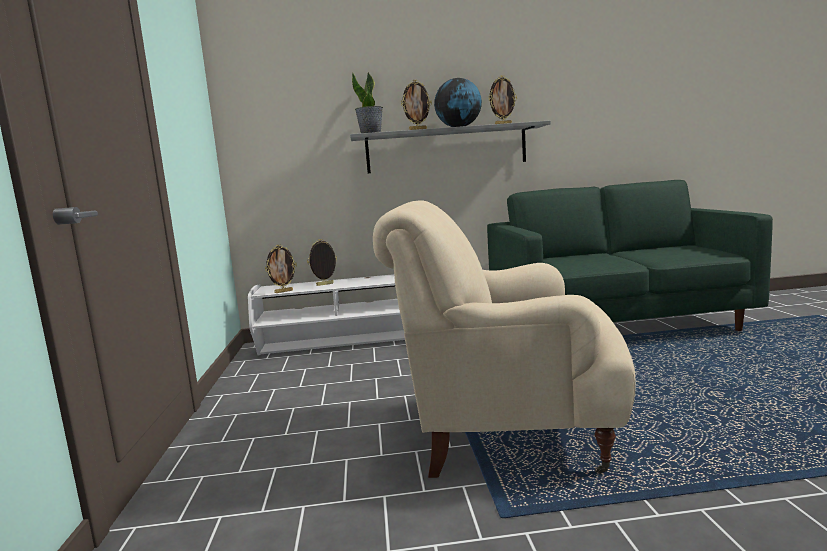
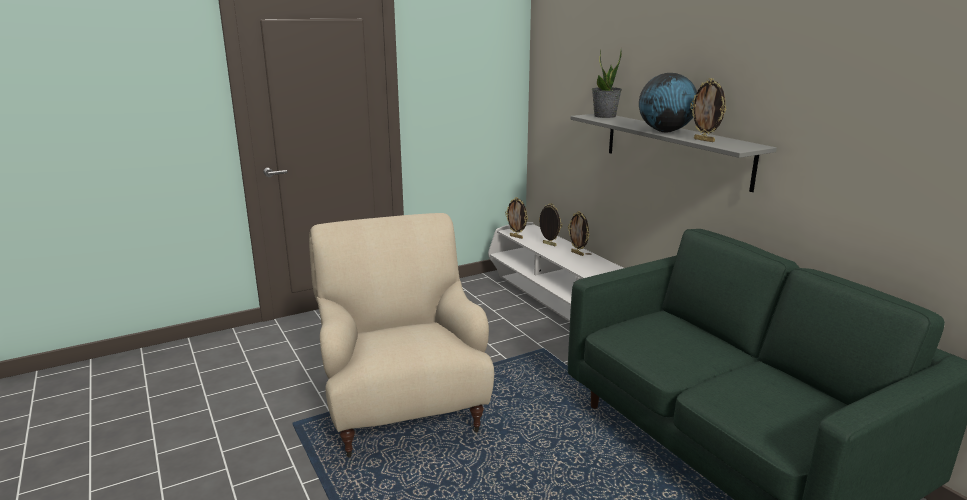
camera: 65 degrees right, 10 degrees up
picture frame [401,80,432,130] -> picture frame moved to [568,211,589,256]

